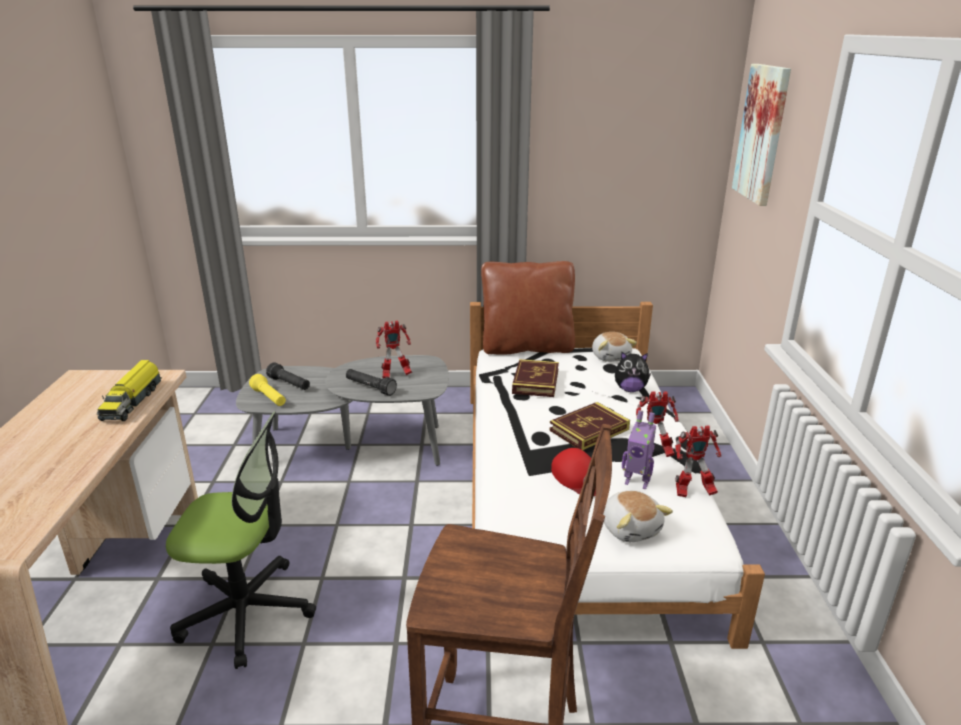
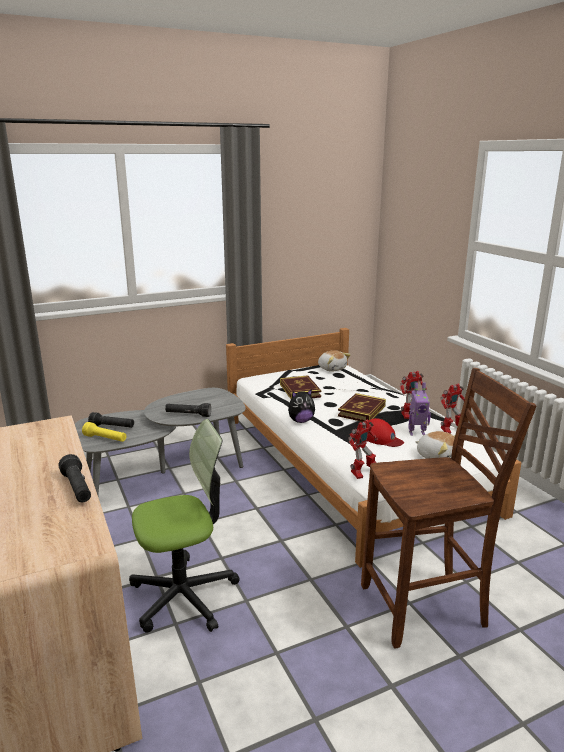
camera: 25 degrees left, 5 degrees down
toy truck [97,360,162,421] -> none
toy robot [376,320,412,378] -> toy robot moved to [348,419,378,479]
brown pillow [481,261,575,355] -> none
plush toy [615,352,651,392] -> plush toy moved to [288,389,315,423]
picture [732,64,791,206] -> none
none -> black flashlight [58,454,91,502]

